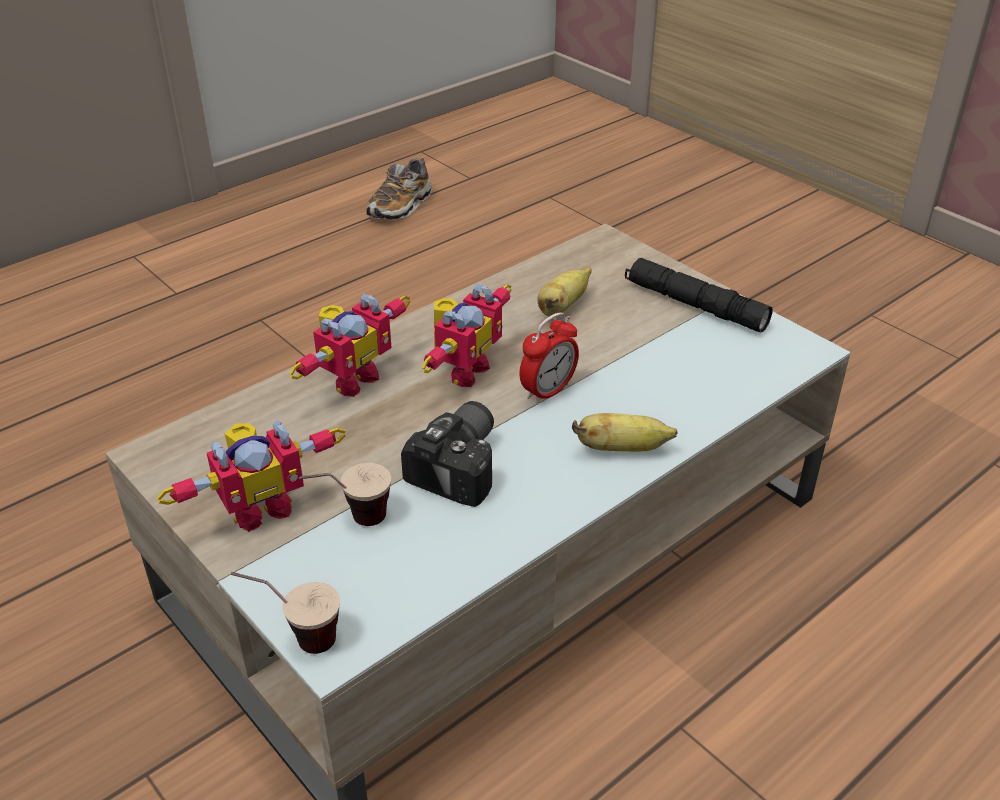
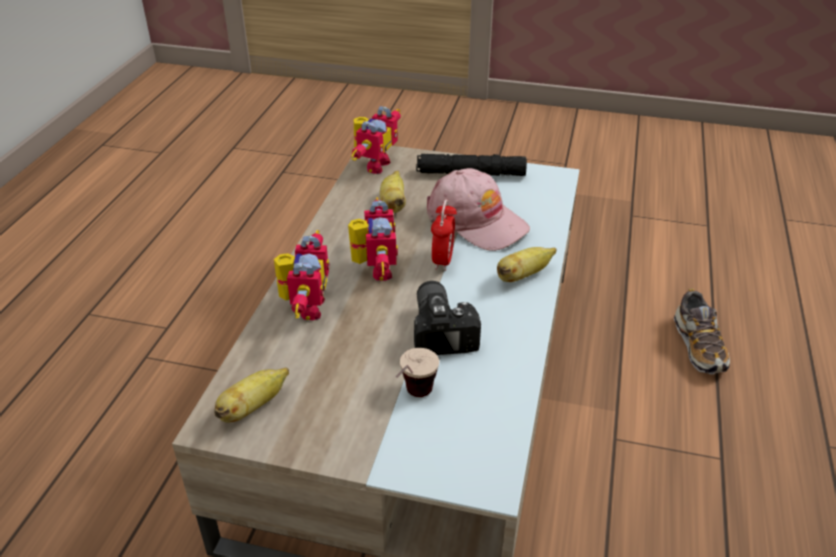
camera: 35 degrees left, 0 degrees up
toy robot [157,420,346,532] -> toy robot moved to [351,106,401,174]
cup [231,572,340,654] -> none
shoe [366,157,432,220] -> shoe moved to [674,288,730,374]
none -> banana [214,367,289,423]
none -> pink cap [427,168,530,251]

